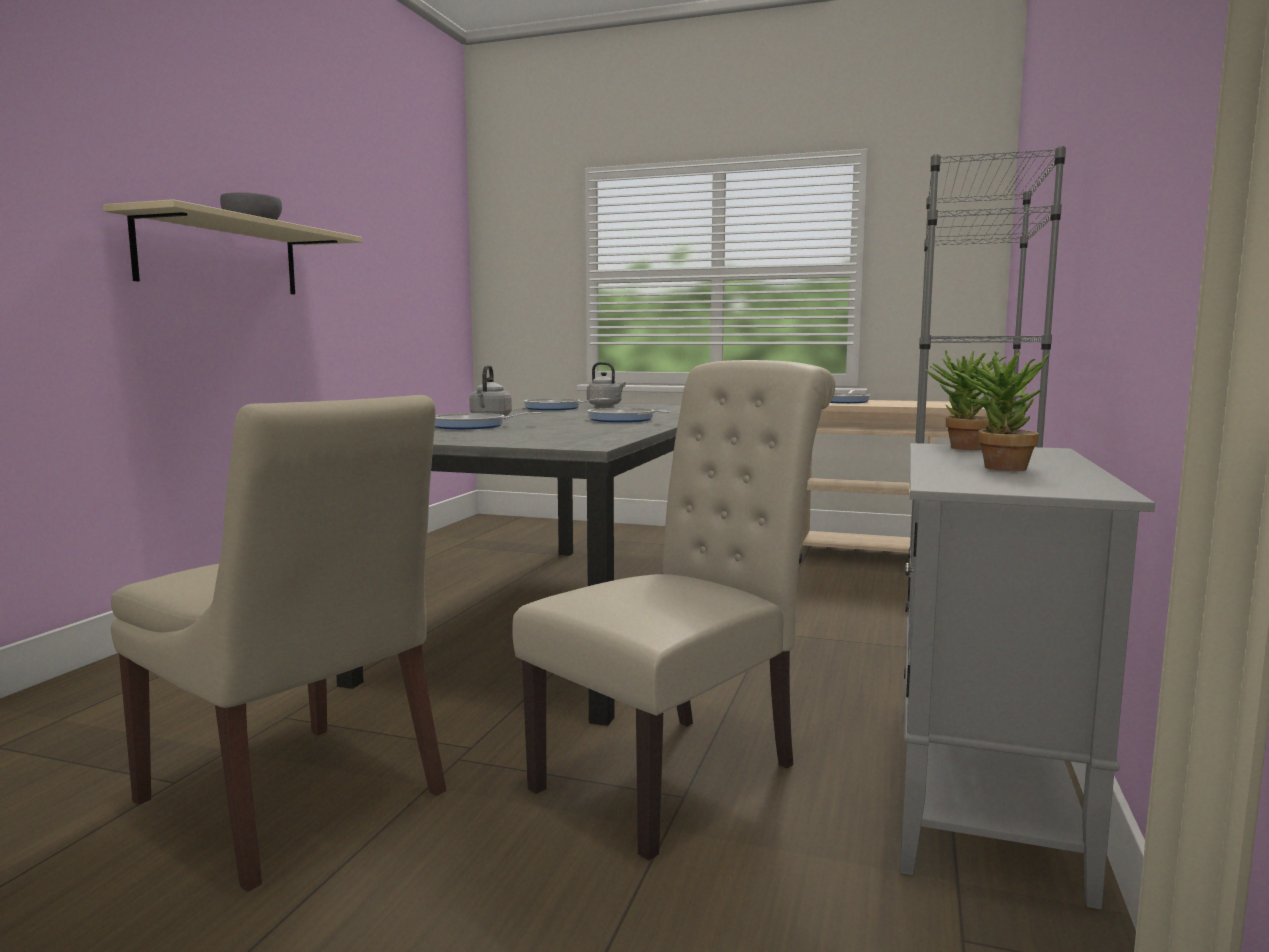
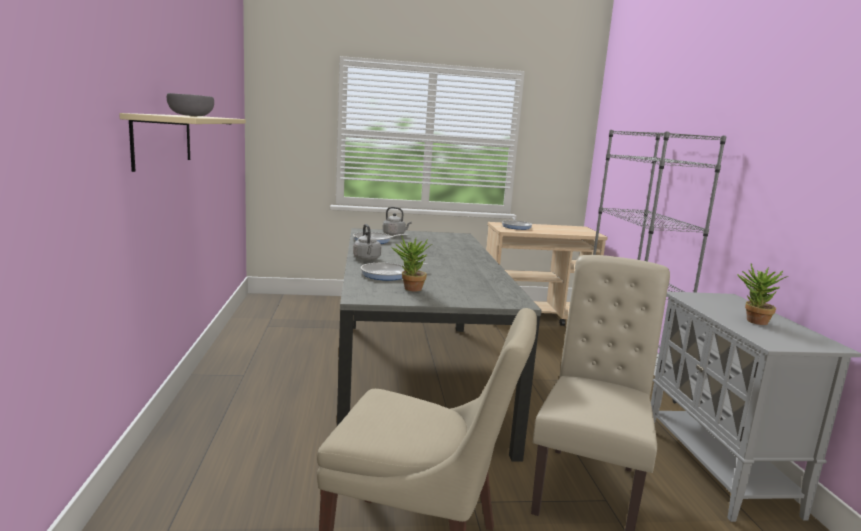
camera: 25 degrees left, 5 degrees up
frying pan [587,408,670,422] -> none
potted plant [925,350,1006,450] -> potted plant moved to [392,235,433,292]

